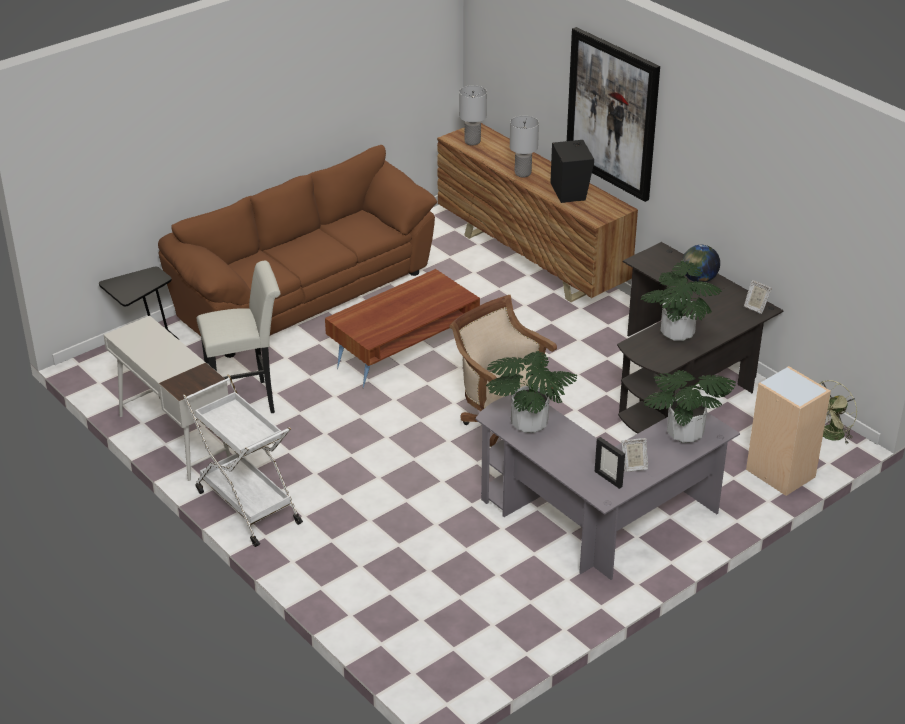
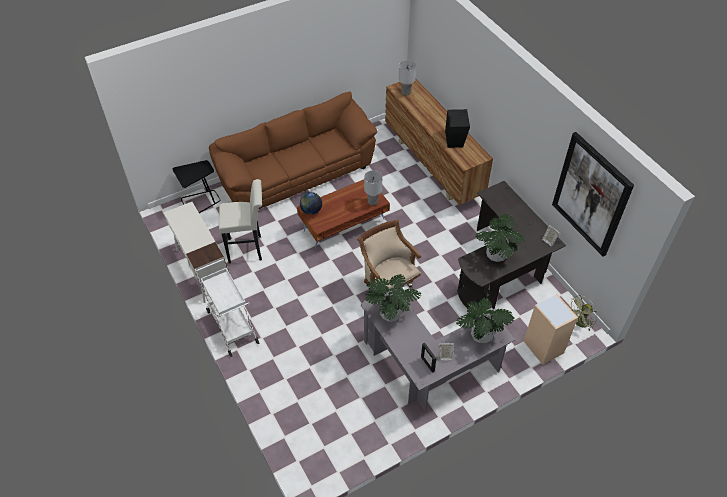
camera: 10 degrees right, 15 degrees up
grey table lamp [510,116,539,178] -> grey table lamp moved to [364,170,382,205]
picture [567,27,660,202] -> picture moved to [552,132,634,257]
globe [682,245,720,282] -> globe moved to [300,192,322,215]

